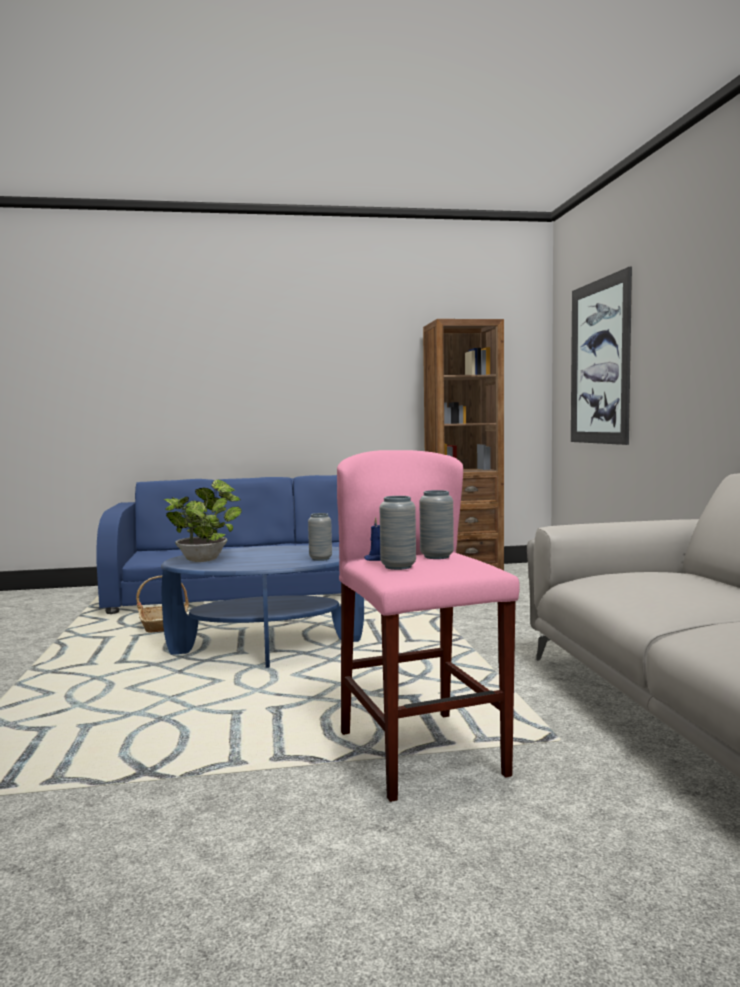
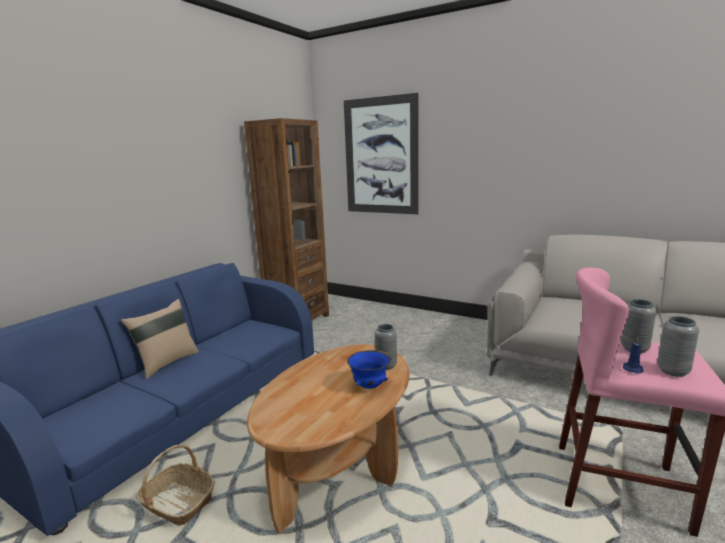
camera: 50 degrees left, 10 degrees up
blue coffee table [161,545,364,668] -> brown coffee table [247,344,409,534]
potted plant [164,480,242,562] -> none
none -> beige pillow [121,299,199,379]
none -> blue bowl [347,350,391,389]

